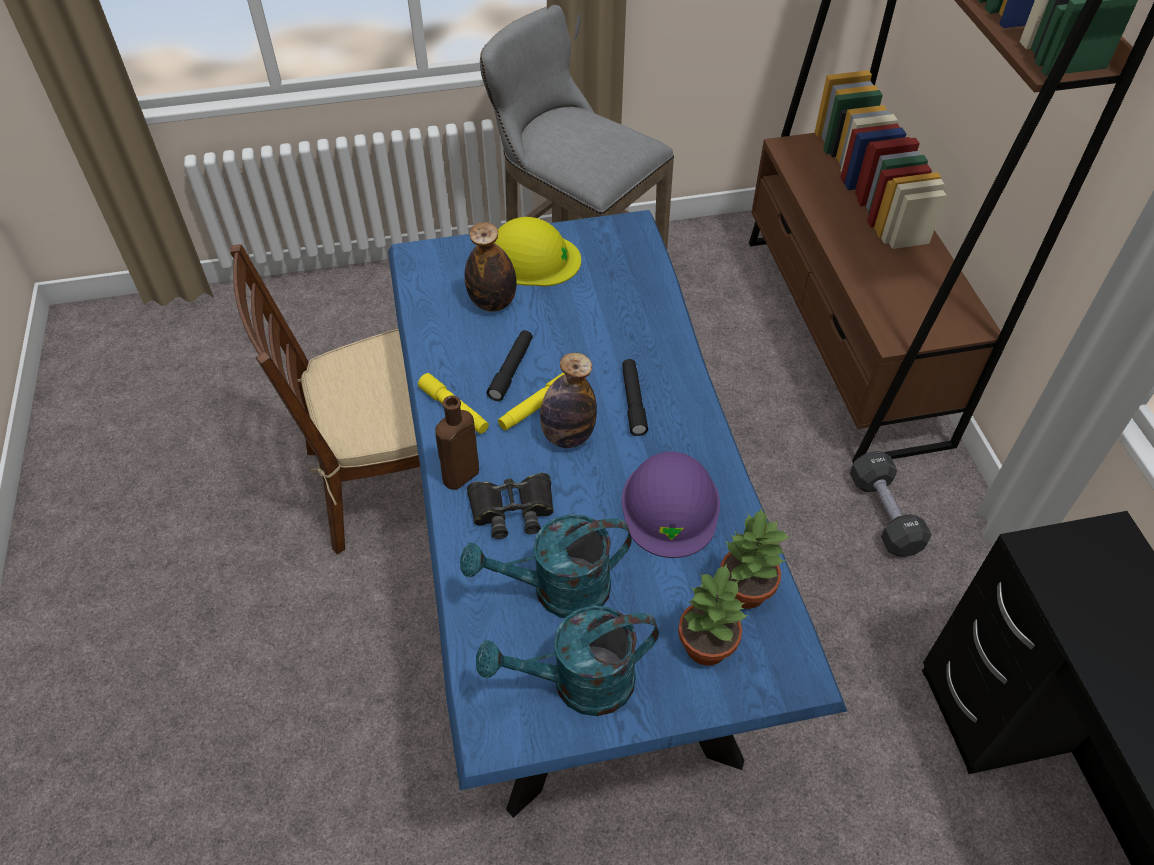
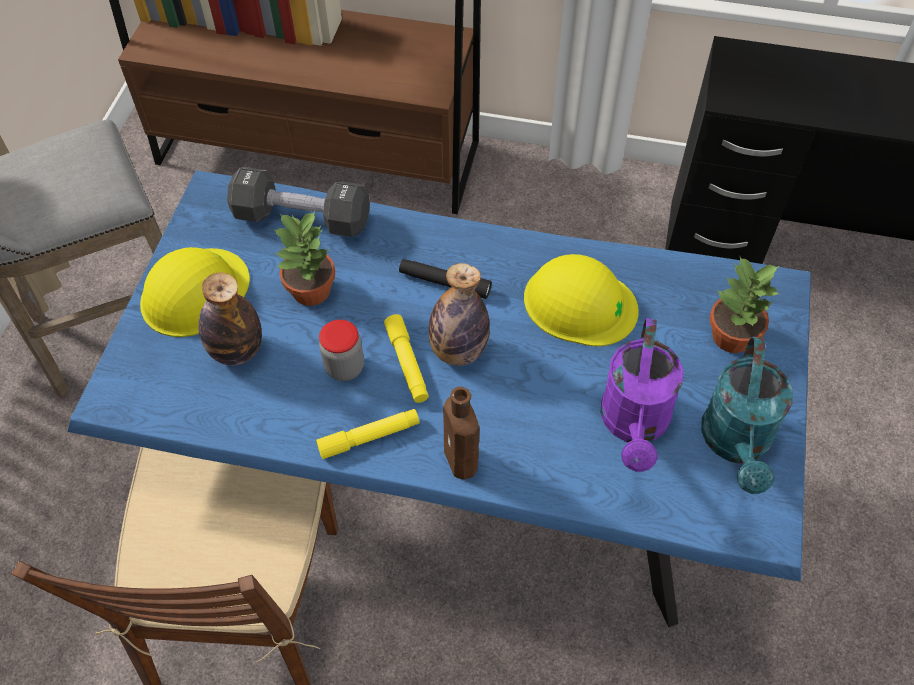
camera: 65 degrees left, 5 degrees up
turquoise watering can [460,514,632,618] -> purple watering can [600,318,683,472]
black binoculars [467,473,554,539] -> none
black flashlight [487,330,533,401] -> jar [319,320,364,381]
purple hard hat [621,452,720,558] -> yellow hard hat [524,254,639,346]
potted plant [720,507,790,609] -> potted plant moved to [273,211,335,306]
black dumbbell [850,451,932,557] -> black dumbbell moved to [227,167,370,237]

